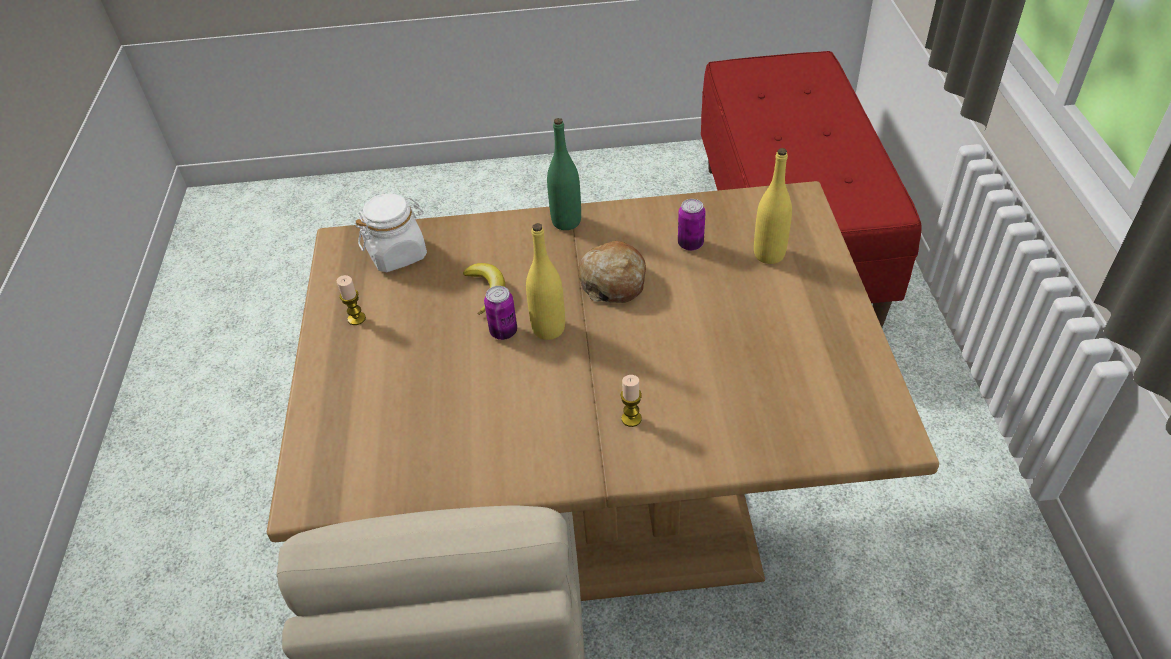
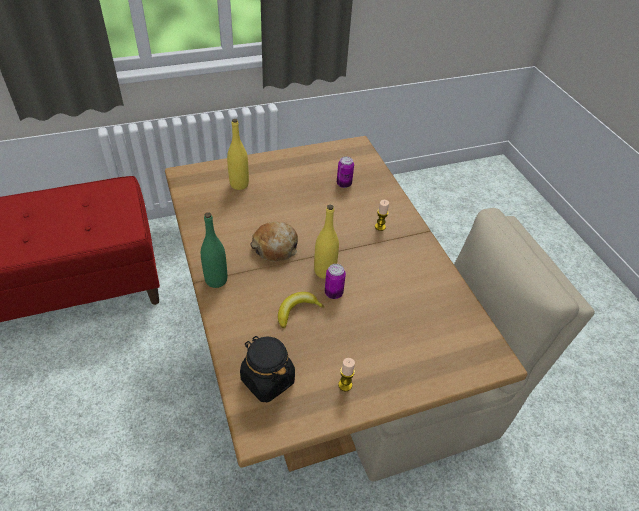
camera: 110 degrees left, 0 degrees up
white jar [355,193,427,272] -> black jar [240,336,295,402]
can [678,199,706,251] -> can moved to [337,156,354,188]

